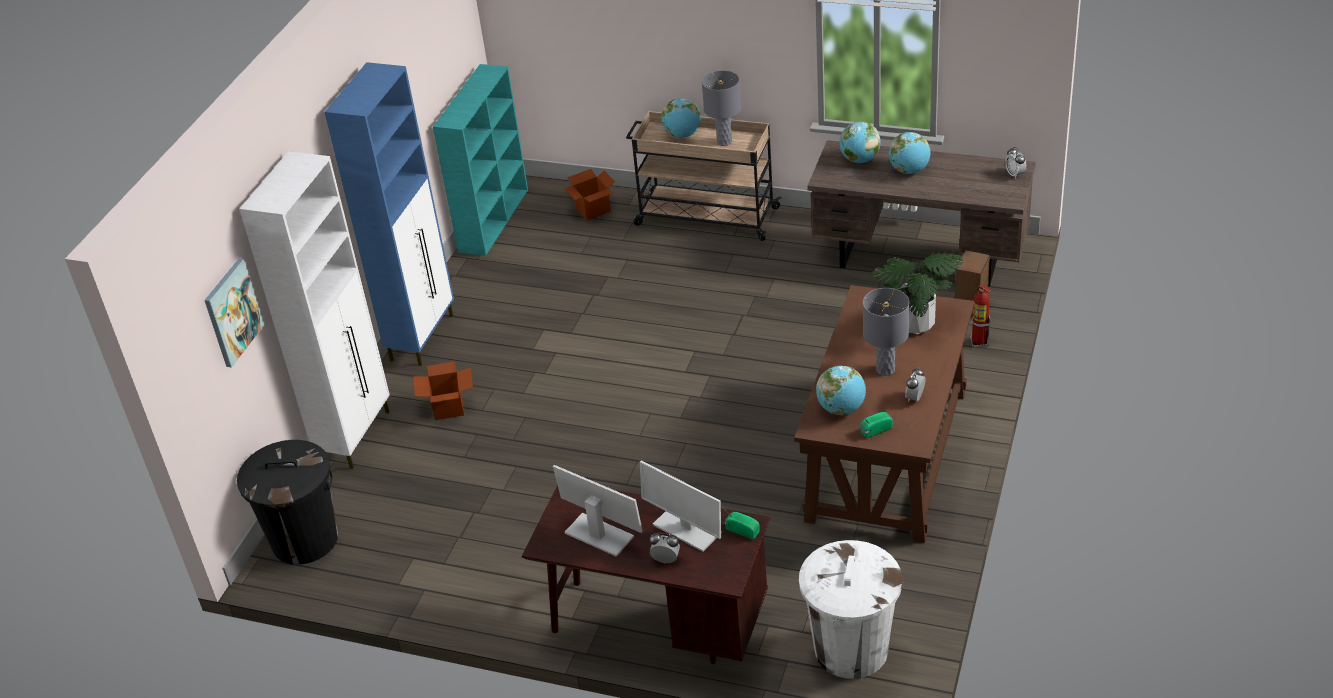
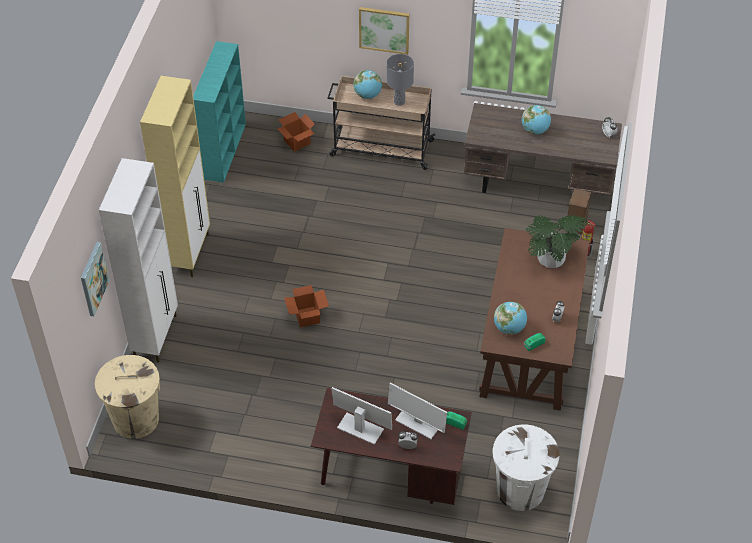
camera: 10 degrees left, 10 degrees up
black trash can [237,440,338,565] -> beige trash can [95,355,160,439]
blue cabinet [325,62,454,366] -> beige cabinet [140,76,210,277]
cardboard box [413,361,473,420] -> cardboard box moved to [284,285,329,328]
globe [839,121,881,163] -> none
grey table lamp [863,288,909,376] -> none
none -> picture [359,7,409,55]

